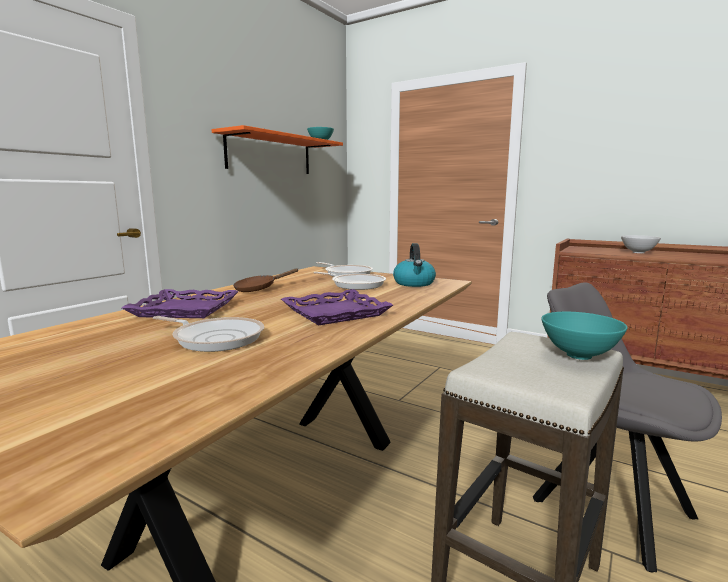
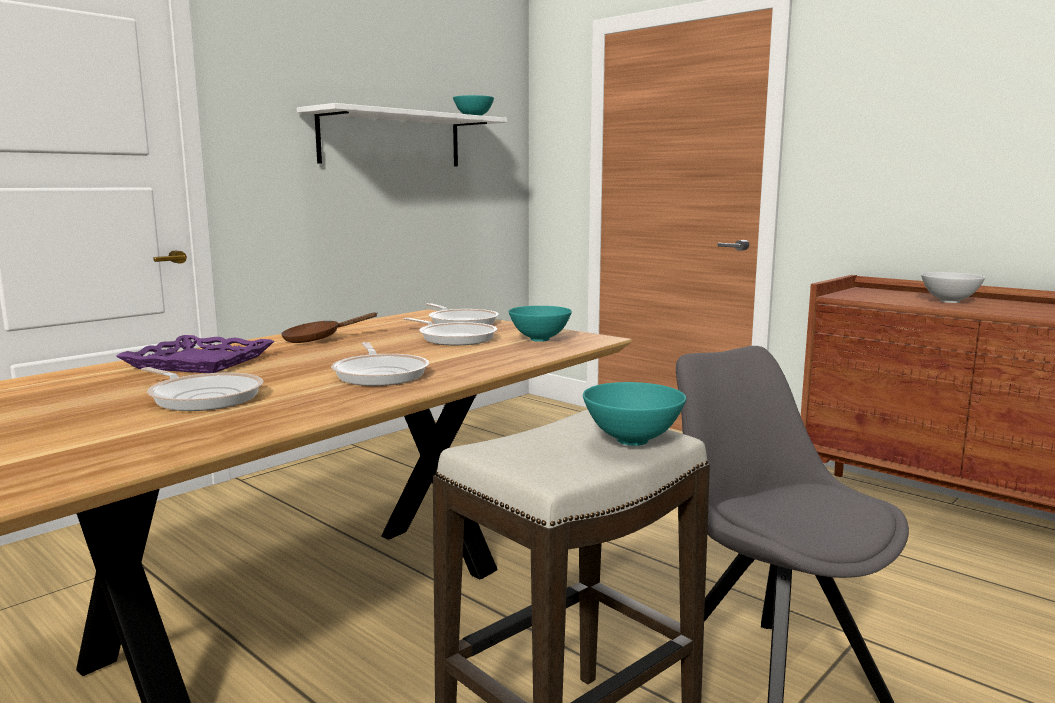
camera: 10 degrees right, 0 degrees up
orange shelf [212,125,343,174] -> white shelf [297,103,507,166]
purple tray [281,289,393,326] -> frying pan [331,342,429,386]
kettle [393,243,436,287] -> turquoise bowl [508,306,572,342]

